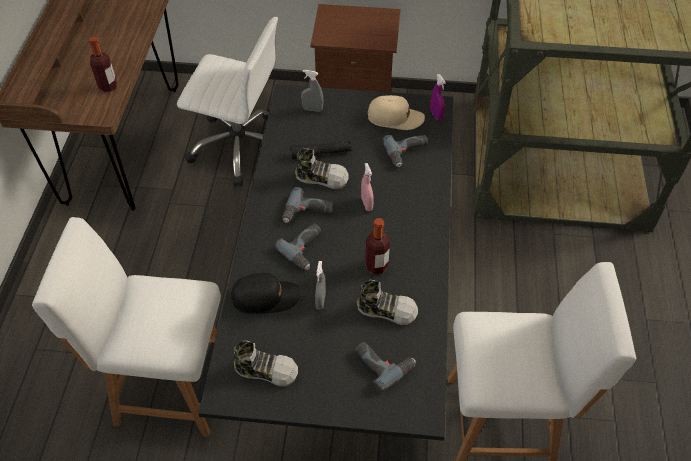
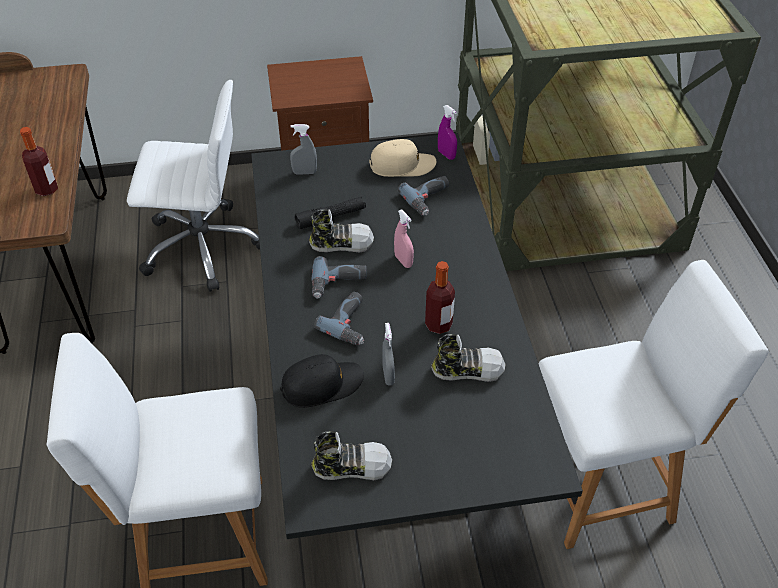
camera: 15 degrees left, 5 degrees down
power drill [356,342,416,393] -> none

